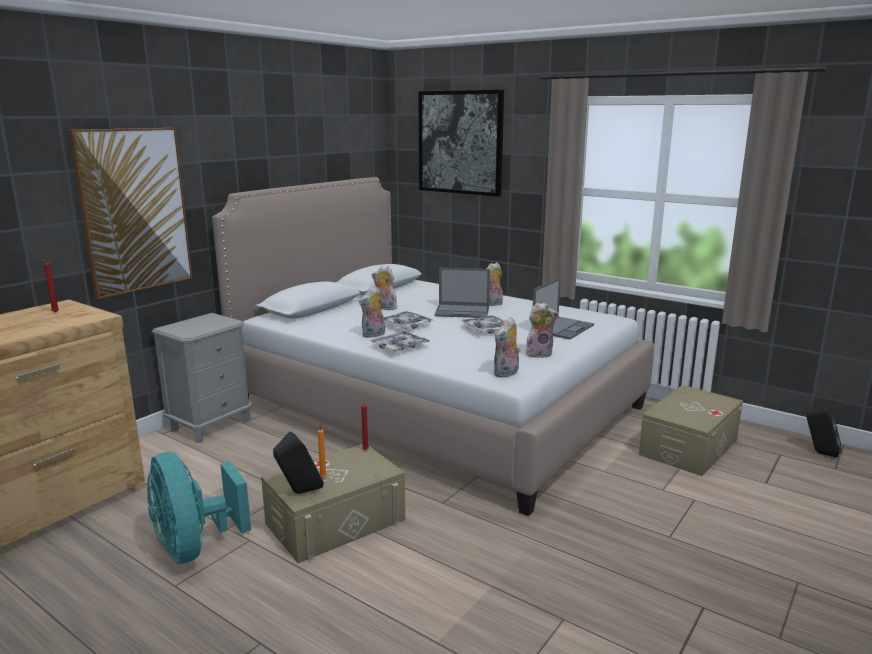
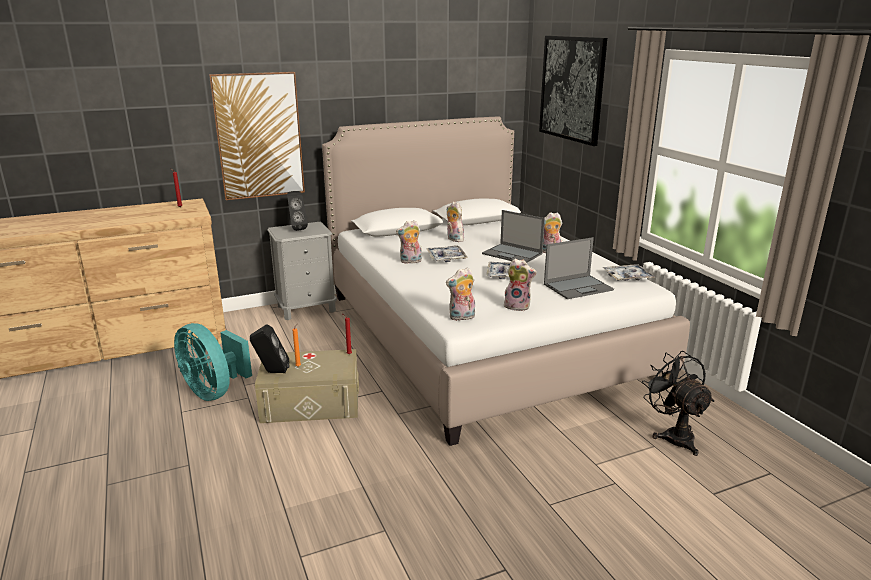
camera: 30 degrees right, 5 degrees up
turquoise fan [147,452,251,564] -> turquoise fan turned 45 degrees counterclockwise [174,323,252,401]
tray [370,331,431,352] -> tray moved to [603,264,655,281]
beige storage box [639,385,743,476] -> black fan [642,351,714,456]
black speaker [806,405,842,458] -> black speaker moved to [287,191,308,231]

